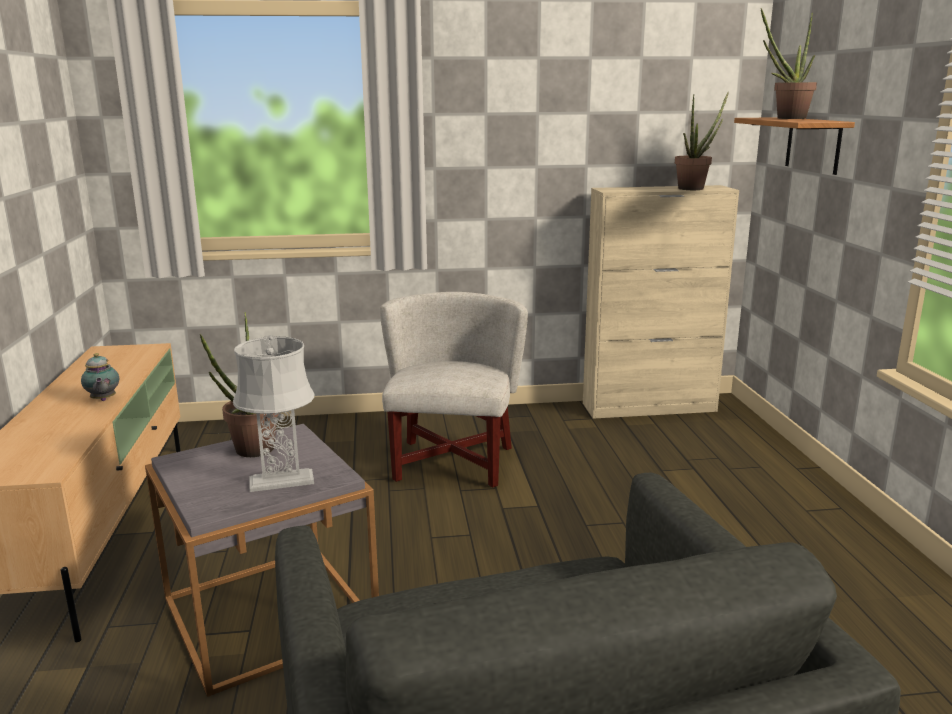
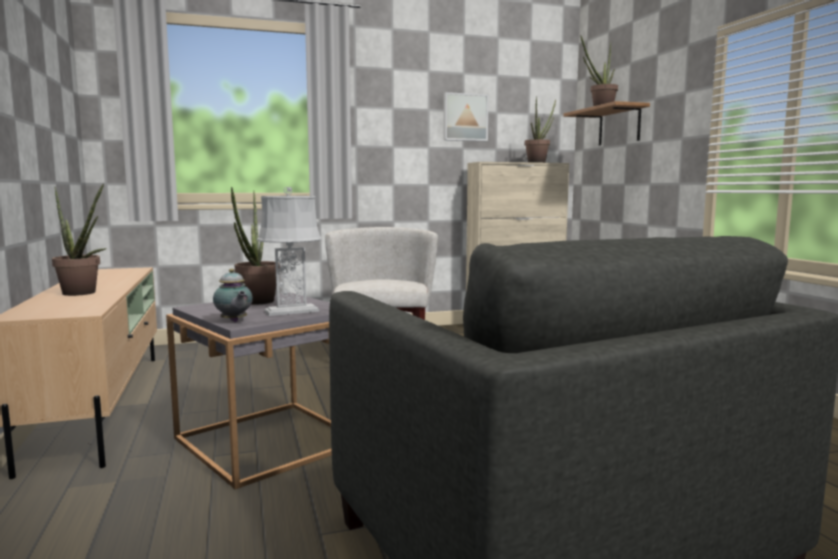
camera: 10 degrees left, 10 degrees down
teapot [81,353,119,401] -> teapot moved to [213,269,253,322]
none -> potted plant [52,183,107,296]
none -> picture [443,92,489,141]

